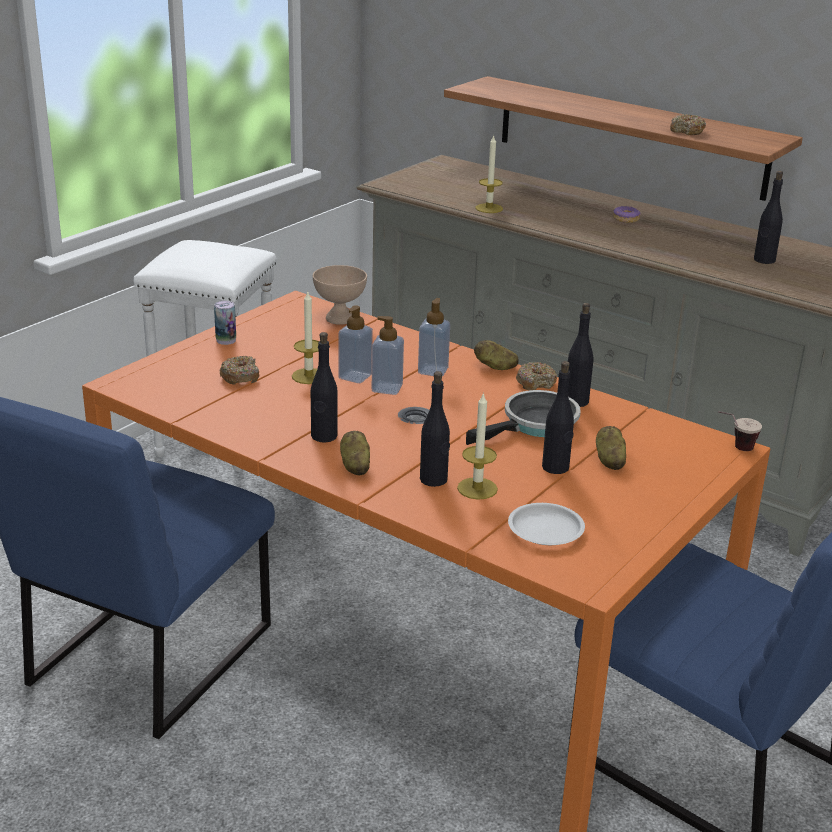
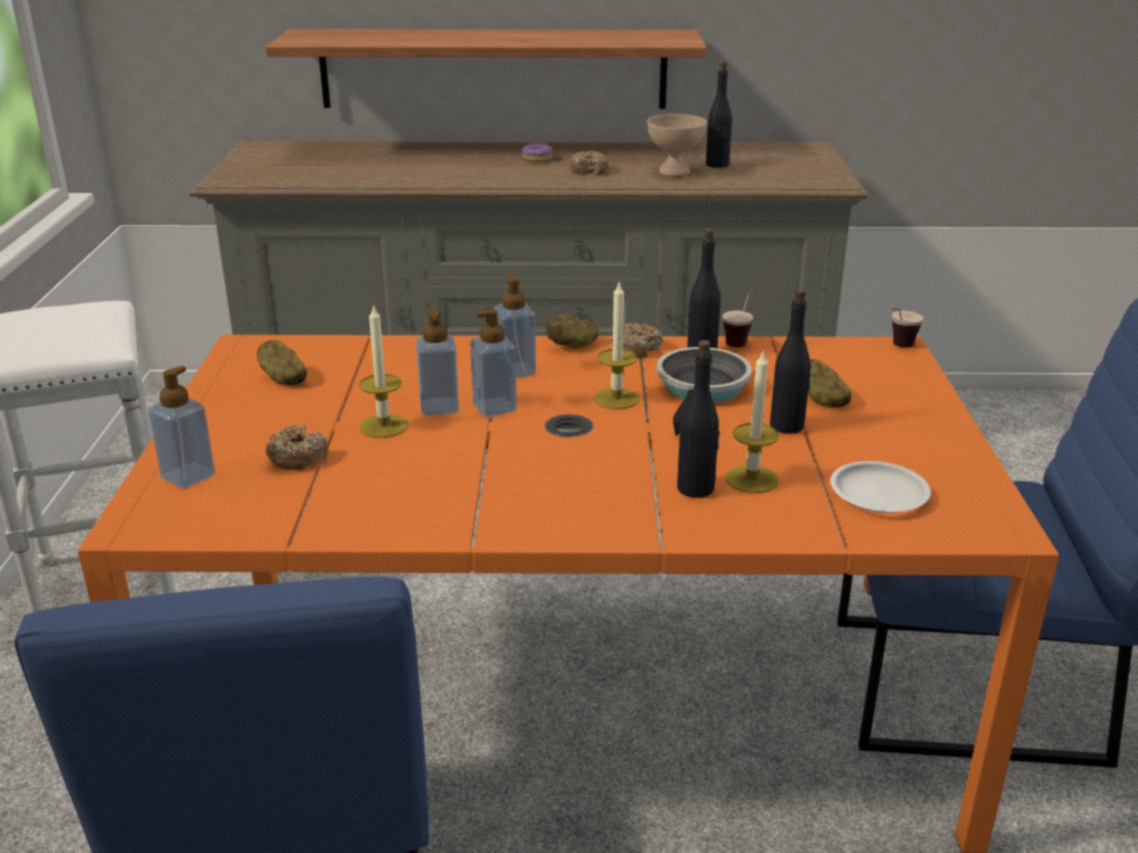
camera: 35 degrees left, 0 degrees up
can [214,301,236,345] -> none
black bottle [311,332,338,443] -> none
beige bowl [313,265,367,325] -> beige bowl moved to [647,114,707,177]
potato [340,431,370,476] -> potato moved to [257,340,307,385]
candle [476,135,503,213] -> candle moved to [593,280,640,409]
donut [670,114,706,135] -> donut moved to [570,151,609,175]
none -> soap dispenser [148,366,215,489]
none -> cup [723,284,757,347]

